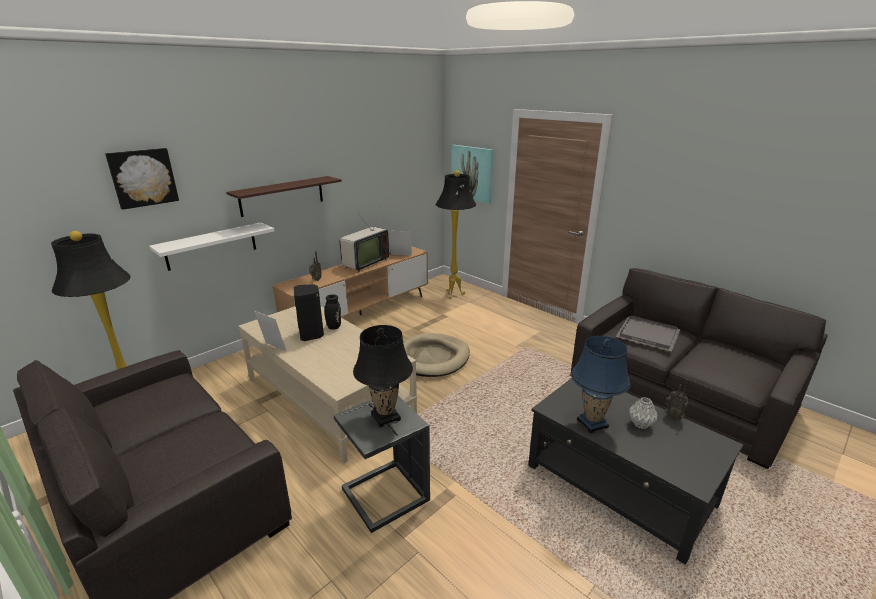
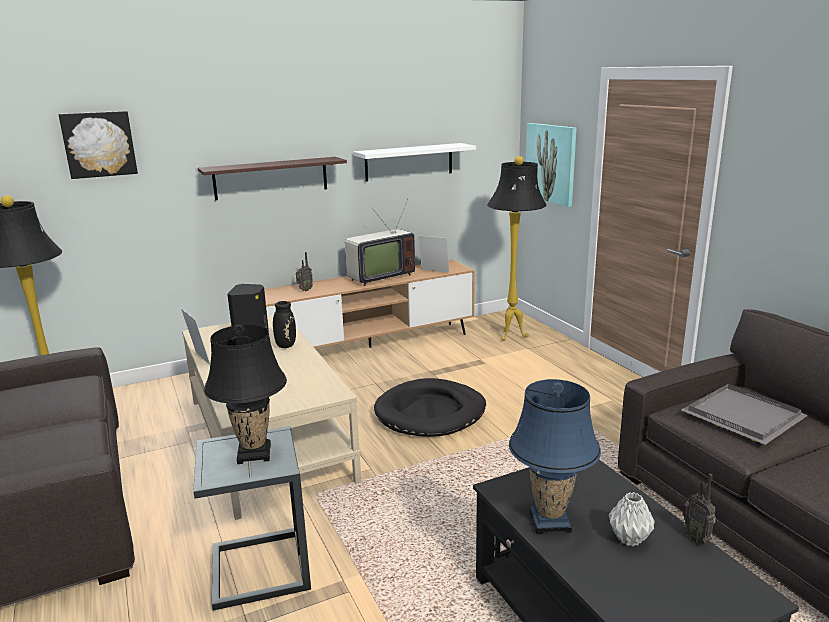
camera: 20 degrees right, 5 degrees down
white shelf [149,222,274,271] -> white shelf moved to [353,143,476,182]
beige dog bed [403,333,470,377] -> black dog bed [374,378,486,437]

